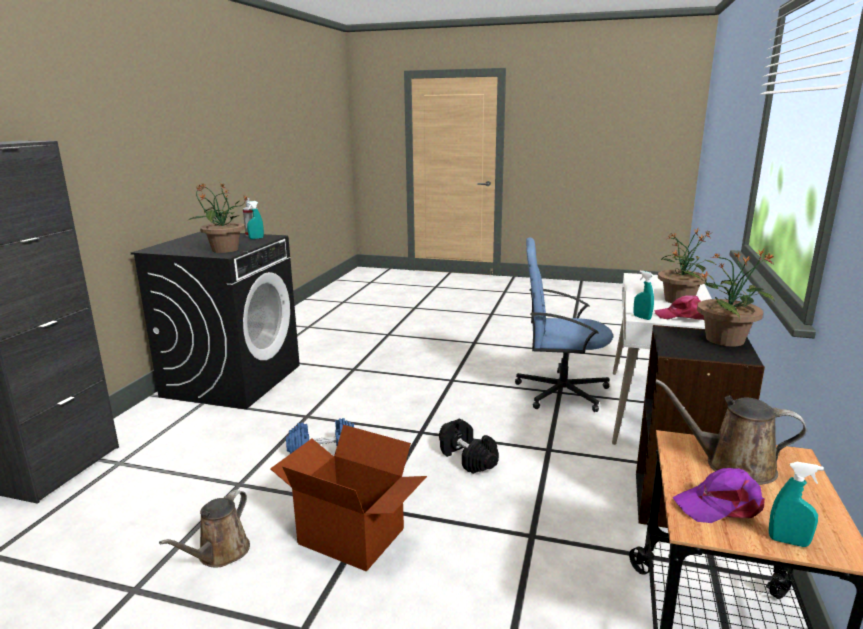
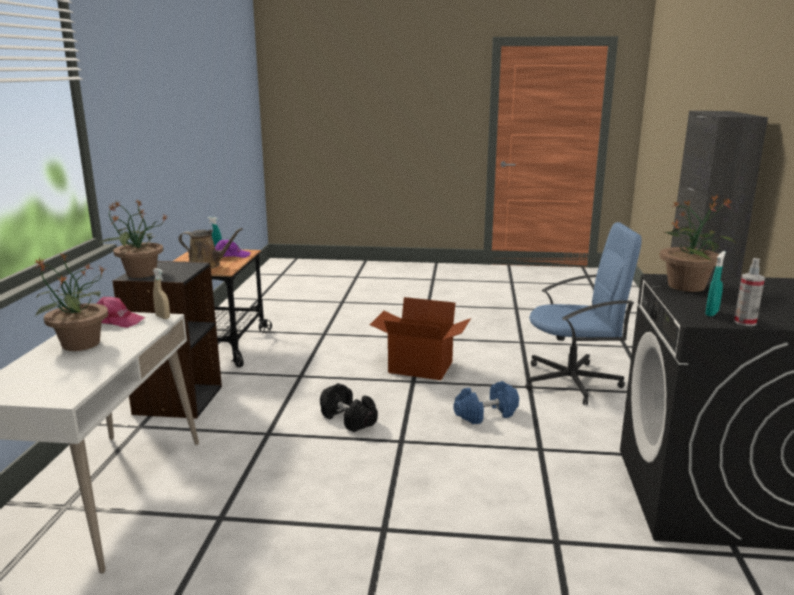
camera: 170 degrees right, 0 degrees up
brown watering can [159,490,250,568] -> none
blue office chair [515,238,613,412] -> blue office chair moved to [526,222,642,405]
turquoise spray bottle [633,270,654,320] -> beige spray bottle [153,268,170,319]

